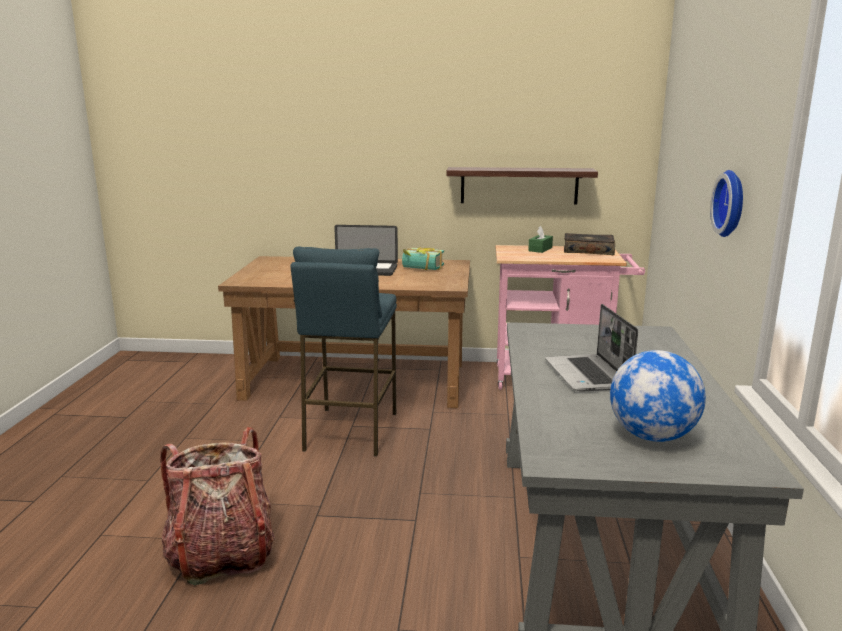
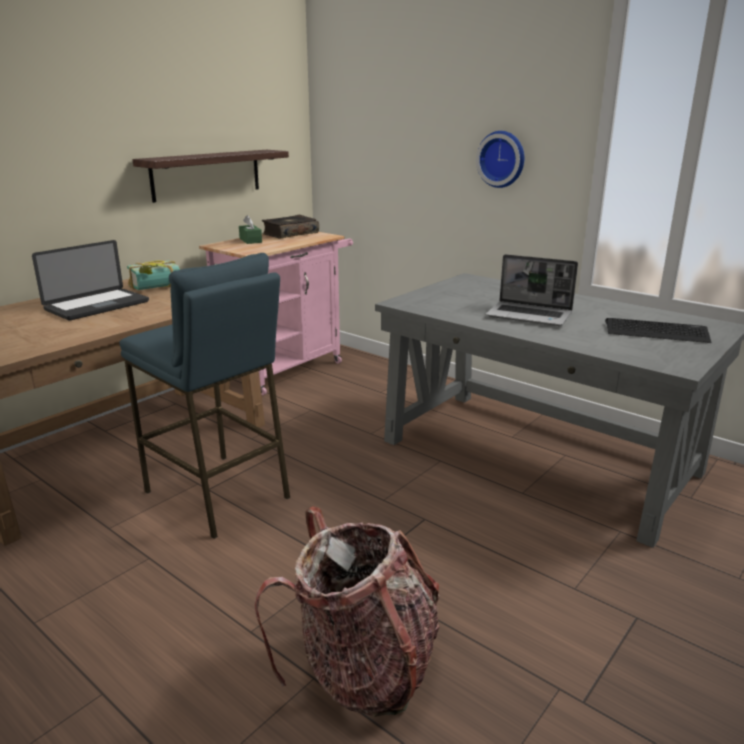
camera: 55 degrees left, 5 degrees up
globe [610,350,706,442] -> keyboard [605,318,711,343]

